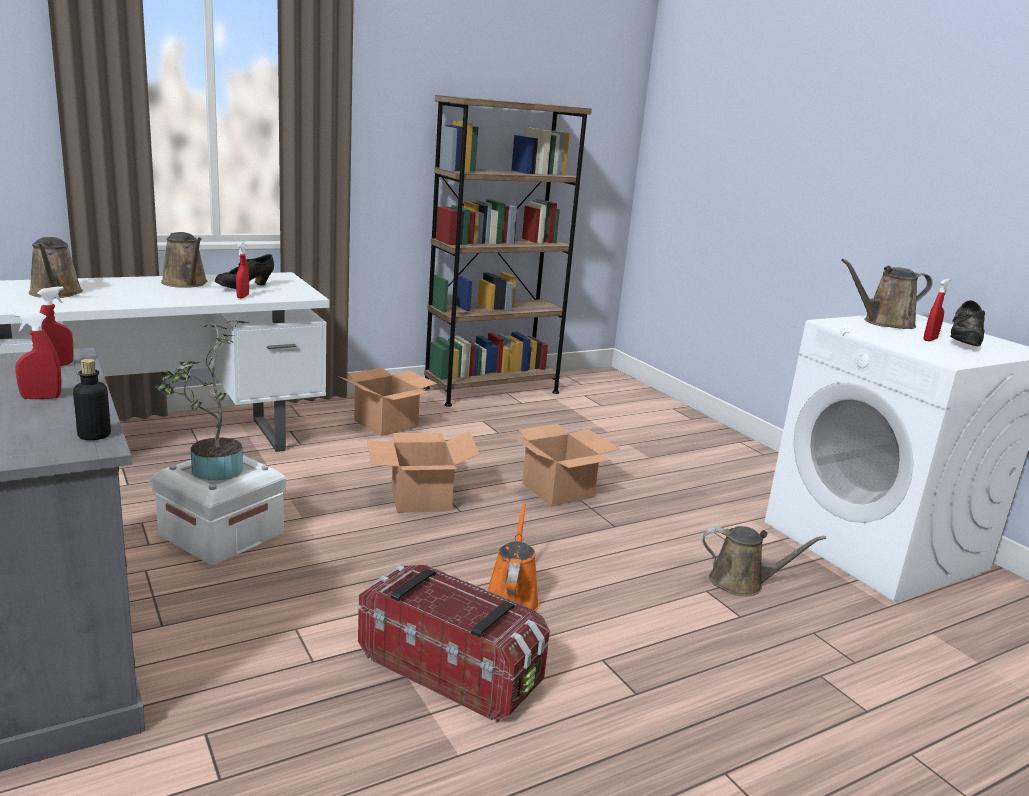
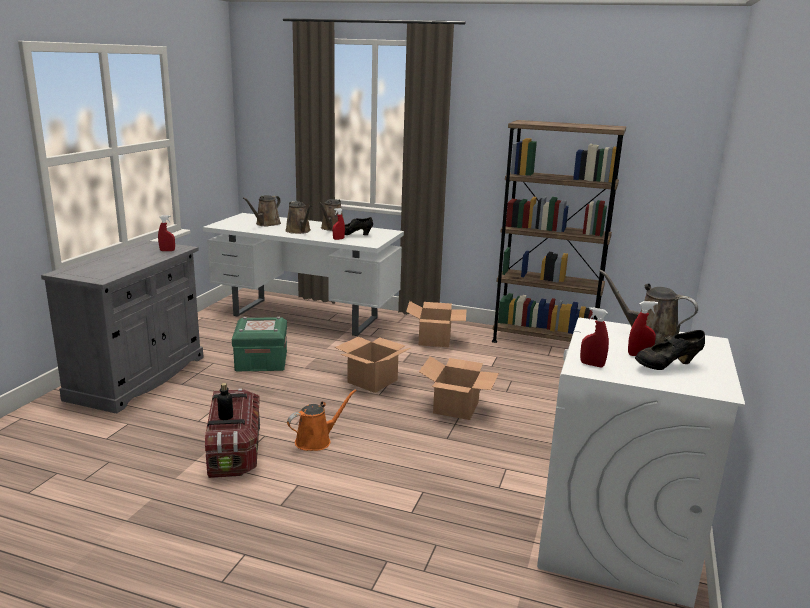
camera: 50 degrees right, 0 degrees up
red spray bottle [15,312,62,399] -> red spray bottle moved to [580,307,609,367]
bottle [73,359,111,440] -> bottle moved to [217,383,233,420]
white storage box [151,455,286,565] -> green storage box [232,317,287,371]
potted plant [156,320,249,480] -> none
brown watering can [702,526,826,597] -> brown watering can moved to [285,201,311,234]

